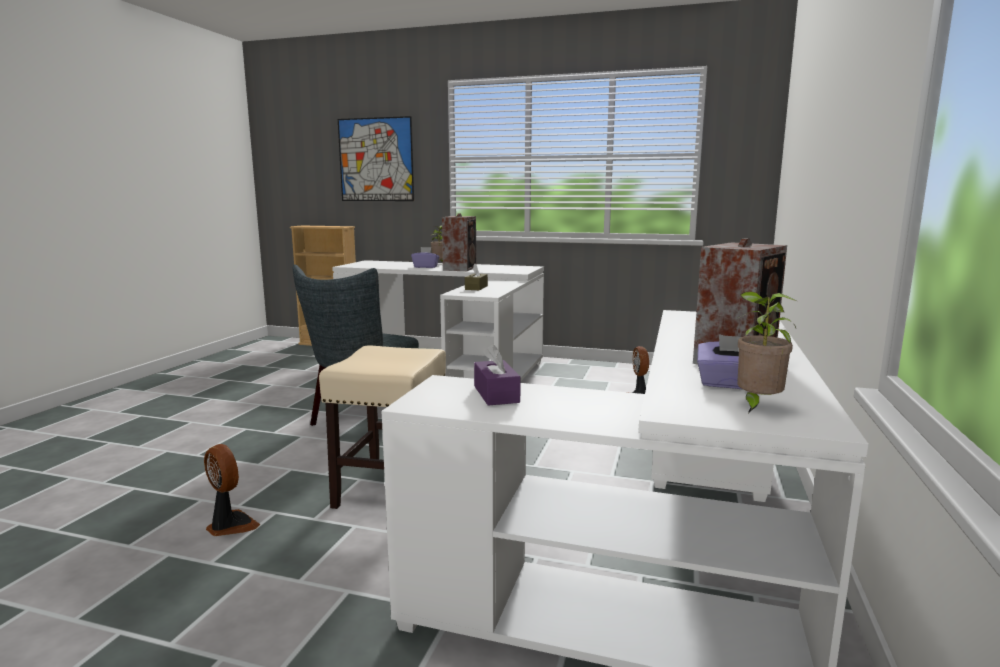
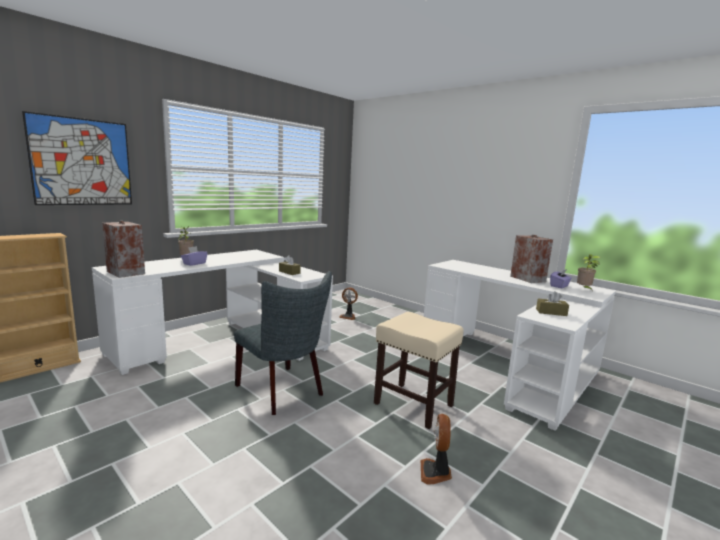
camera: 65 degrees left, 0 degrees up
fan [204,444,260,536] -> fan turned 60 degrees counterclockwise [421,414,452,485]
speaker [442,213,476,271] -> speaker moved to [102,221,145,278]
purple tissue box [474,344,521,406] -> brown tissue box [536,291,569,316]

